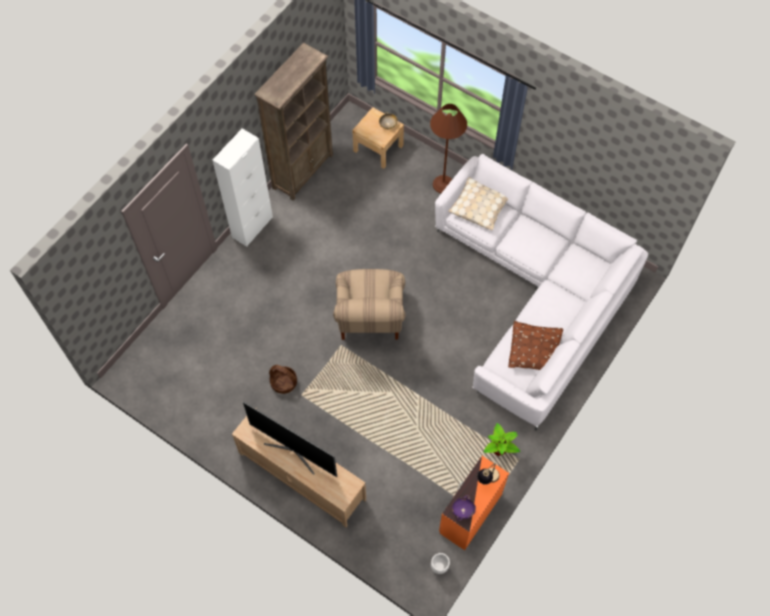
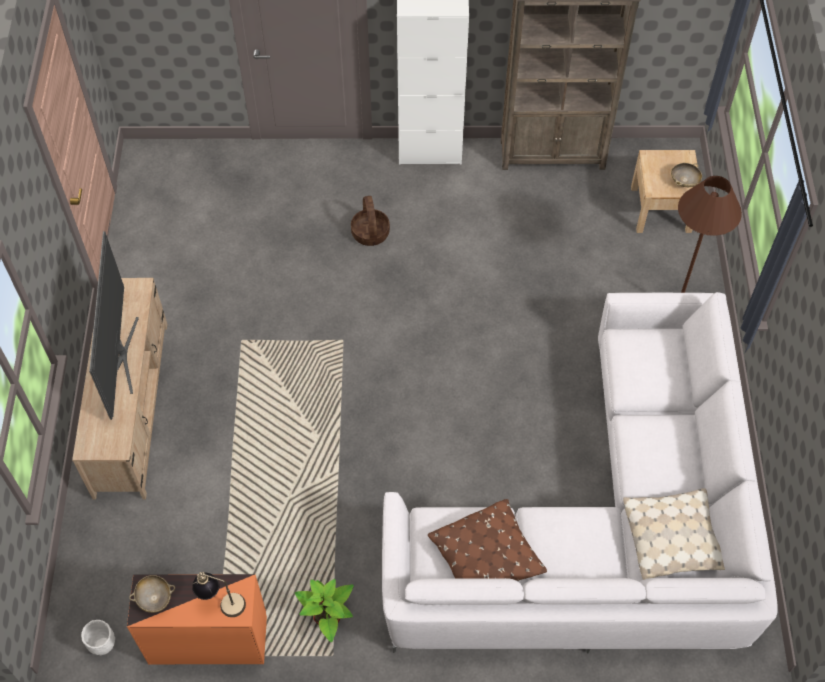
camera: 55 degrees right, 5 degrees down
basket [269,365,297,394] -> basket moved to [351,196,390,246]
beige armchair [333,269,406,340] -> none
beige pillow [448,177,508,230] -> beige pillow moved to [623,488,725,580]
purple bowl [452,495,476,521] -> beige bowl [129,575,175,613]

